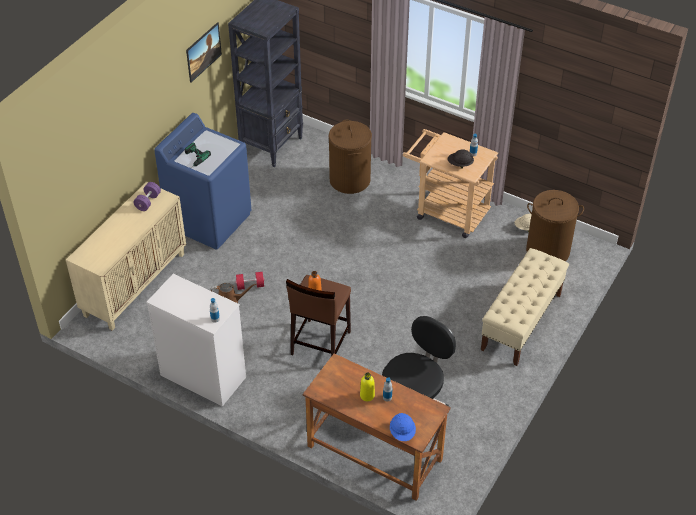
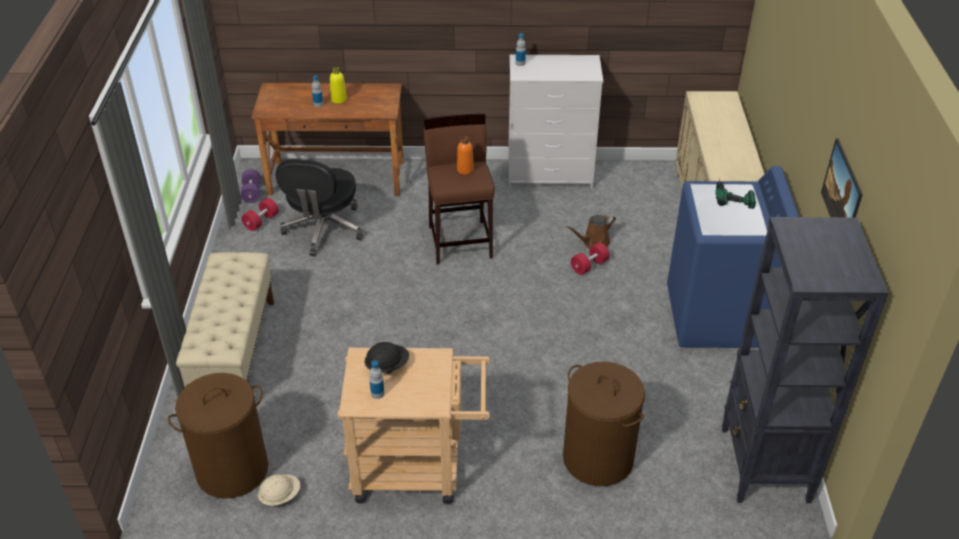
camera: 150 degrees right, 5 degrees down
purple dumbbell [133,182,161,211] -> purple dumbbell moved to [241,169,261,203]
blue hard hat [390,413,416,441] -> none
none -> red dumbbell [242,198,279,231]

